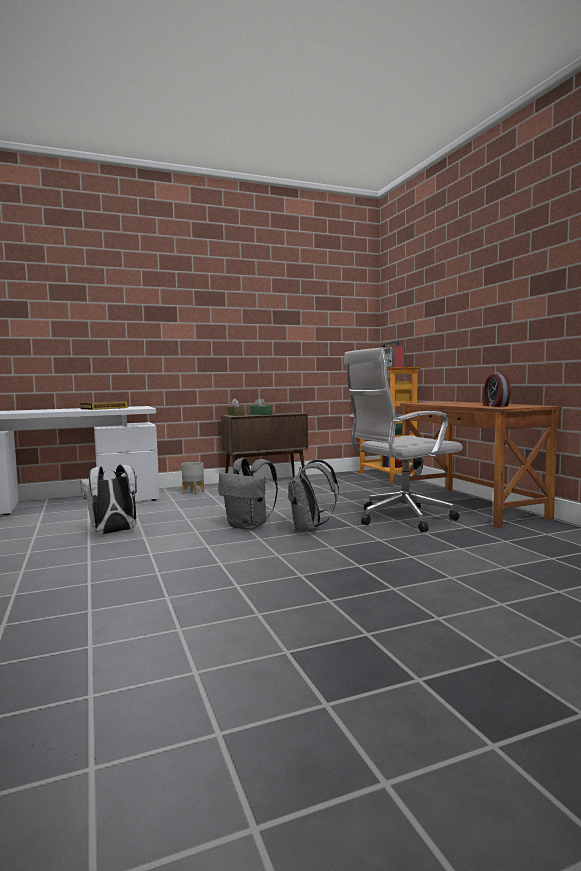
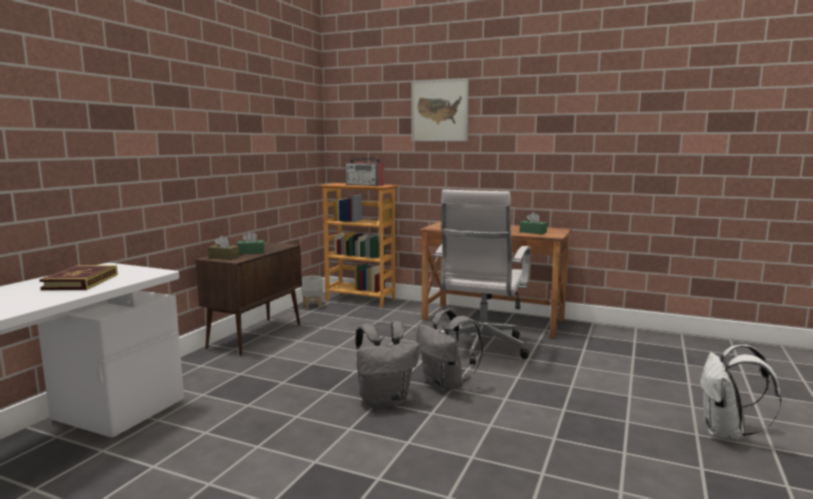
camera: 45 degrees left, 5 degrees up
white backpack [80,465,137,535] -> white backpack moved to [700,344,782,440]
grey planter [182,462,204,495] -> grey planter moved to [301,276,323,309]
alarm clock [483,372,511,407] -> green tissue box [519,212,547,234]
none -> picture [412,79,469,141]

